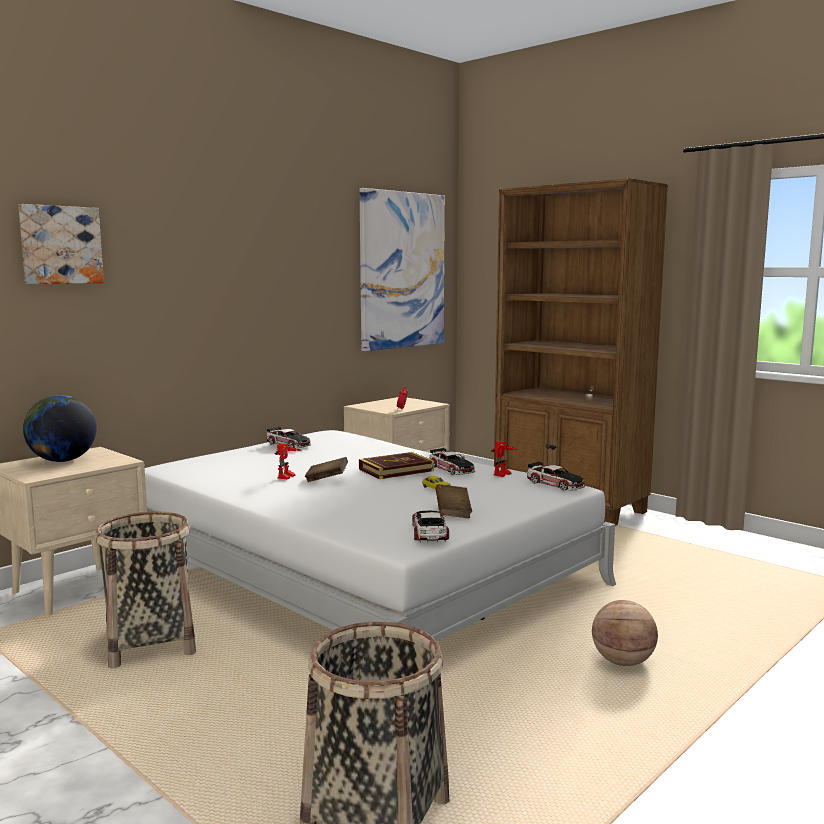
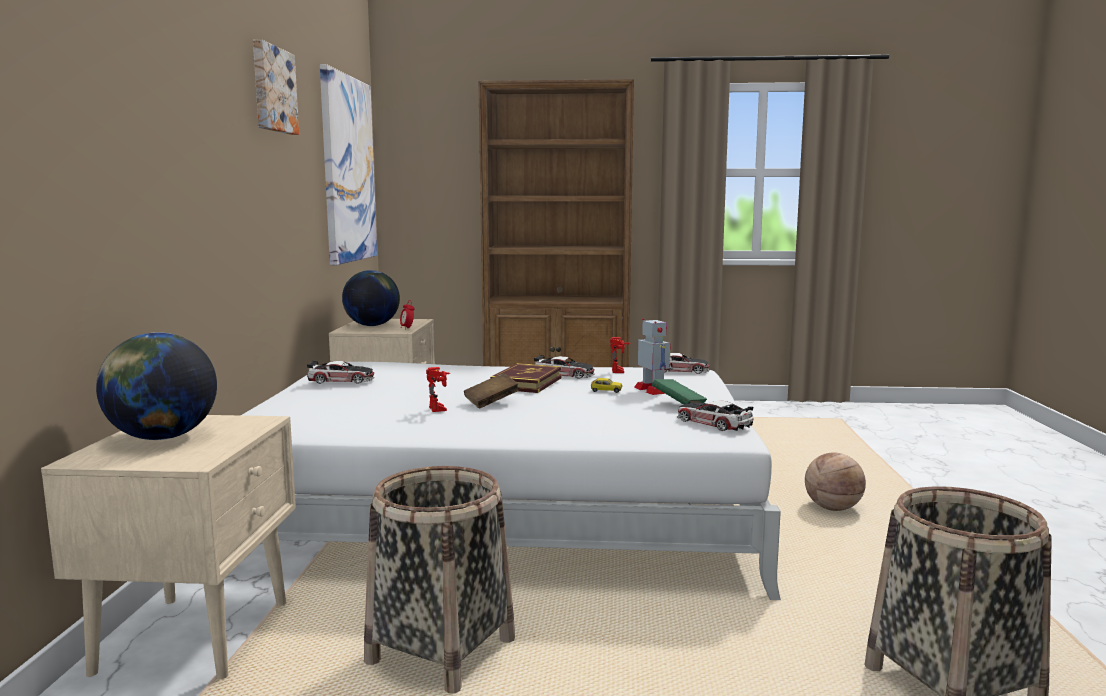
camera: 40 degrees left, 0 degrees up
picture [18,204,104,284] -> picture moved to [253,40,299,135]
brown book [435,484,472,518] -> green book [652,379,707,405]
none -> globe [342,270,400,326]
none -> toy robot [634,318,671,395]

